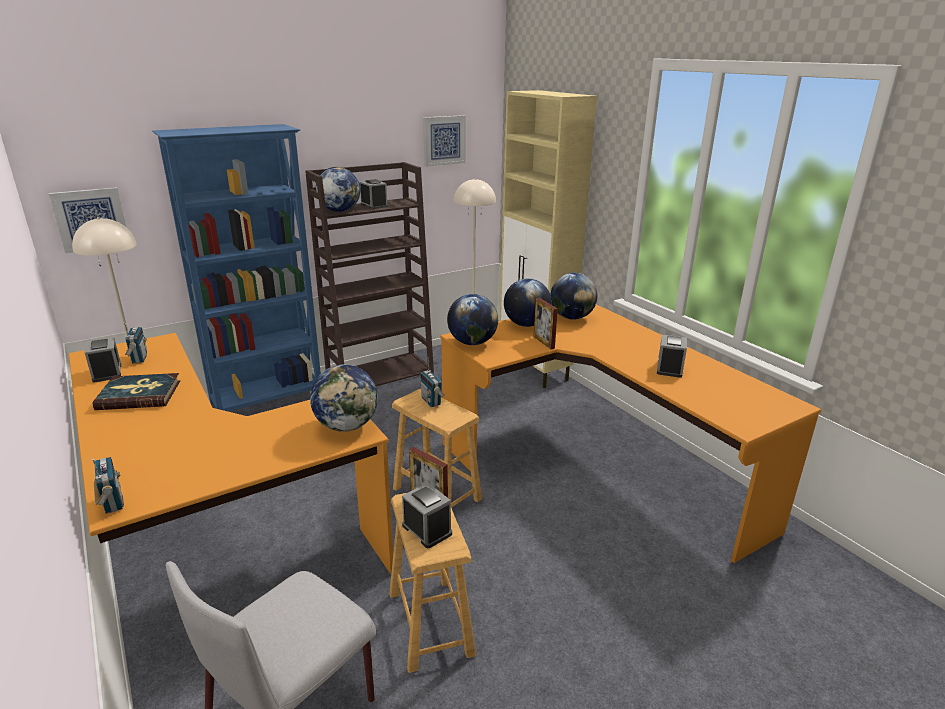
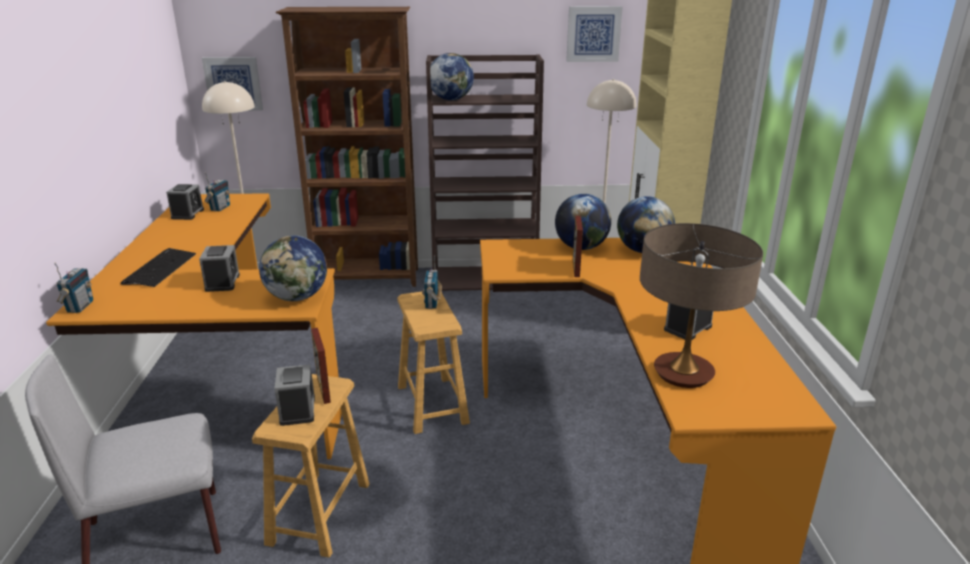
camera: 30 degrees right, 0 degrees up
book [92,373,180,410] -> none
blue bookcase [152,124,321,411] -> brown bookcase [276,7,418,287]
alarm clock [360,179,388,209] -> alarm clock moved to [199,245,240,292]
globe [447,294,498,345] -> none
none -> keyboard [120,248,196,287]
none -> table lamp [640,223,763,388]

